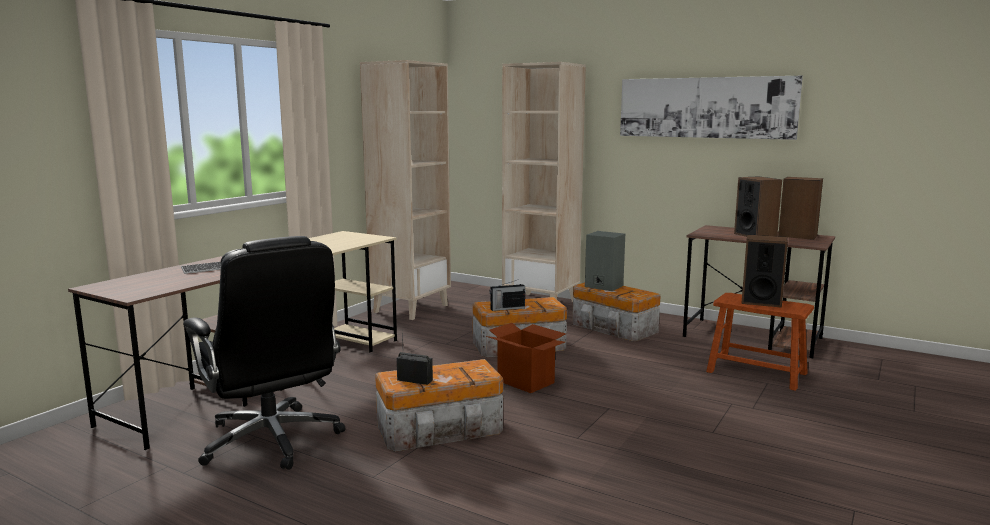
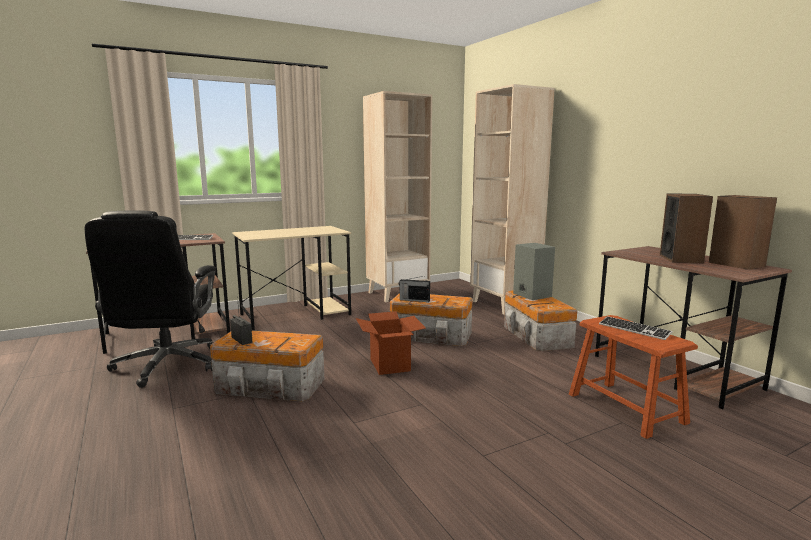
camera: 30 degrees right, 0 degrees up
picture [620,76,803,140] -> none
speaker [741,235,788,308] -> keyboard [599,316,673,340]

